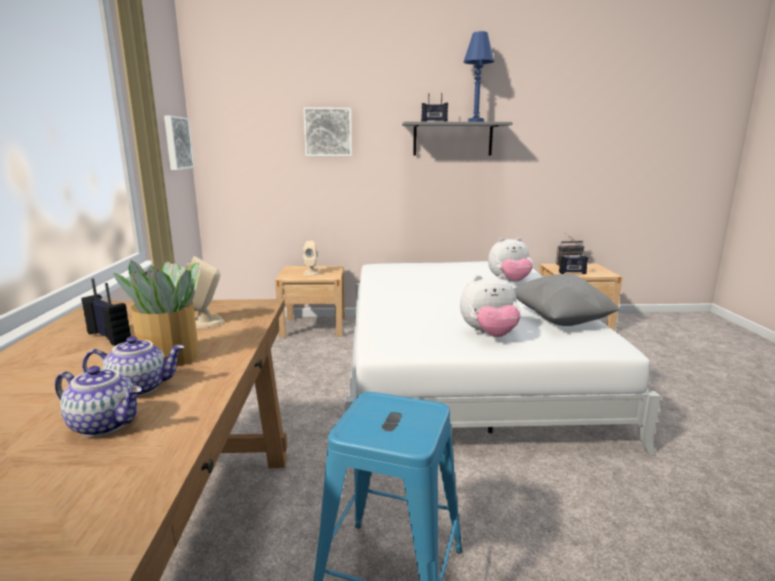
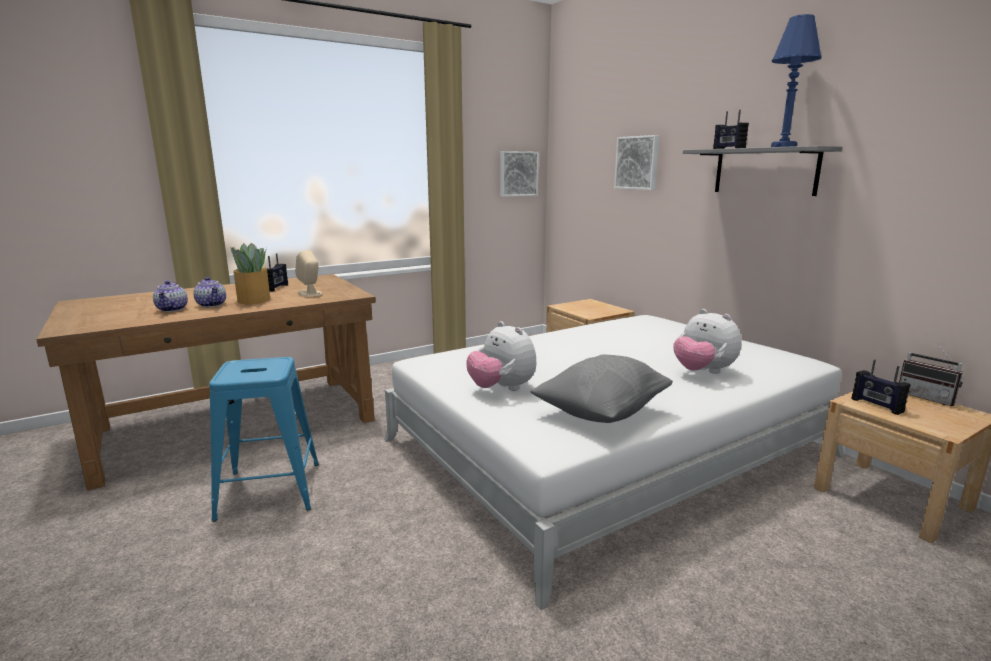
camera: 60 degrees right, 0 degrees up
beige speaker [303,241,319,276] -> none

